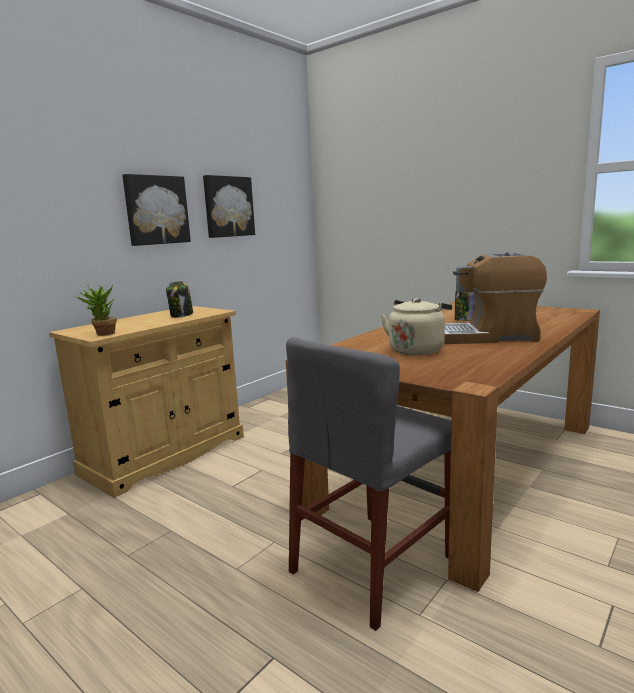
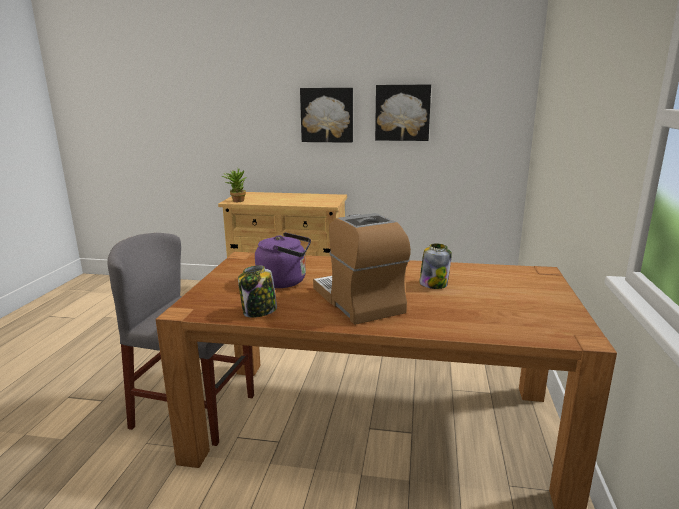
camera: 60 degrees right, 5 degrees up
jar [166,281,193,318] -> jar moved to [238,265,277,318]
beige kettle [381,298,452,355] -> purple kettle [255,232,311,288]

